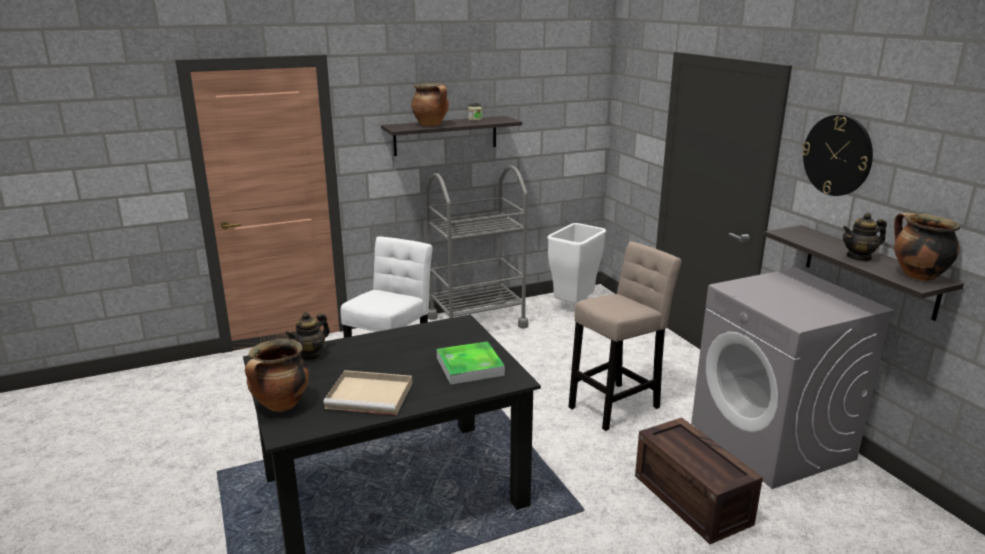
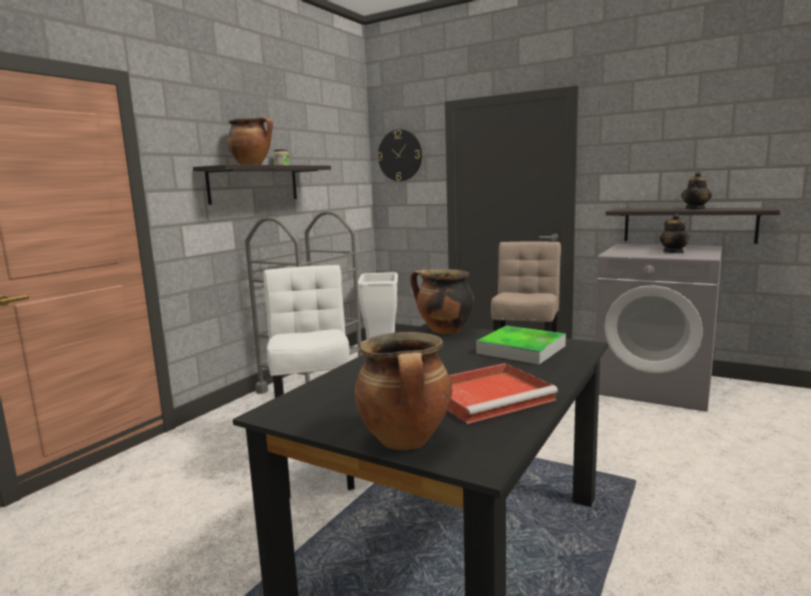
camera: 35 degrees left, 10 degrees down
teapot [285,312,330,361] -> teapot moved to [659,214,690,253]
beige tray [323,370,412,415] -> red tray [448,363,558,424]
crate [635,418,763,544] -> none
wall clock [802,115,873,196] -> wall clock moved to [377,129,422,181]
cooking pot [894,213,960,281] -> cooking pot moved to [410,269,474,334]

